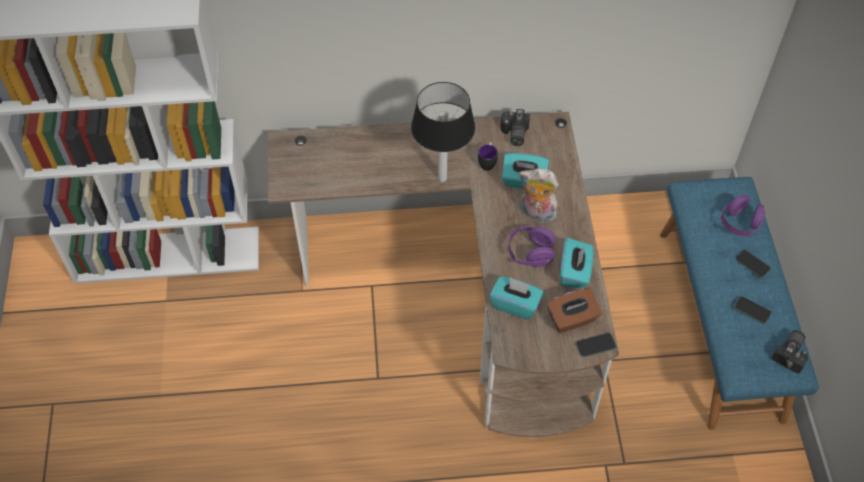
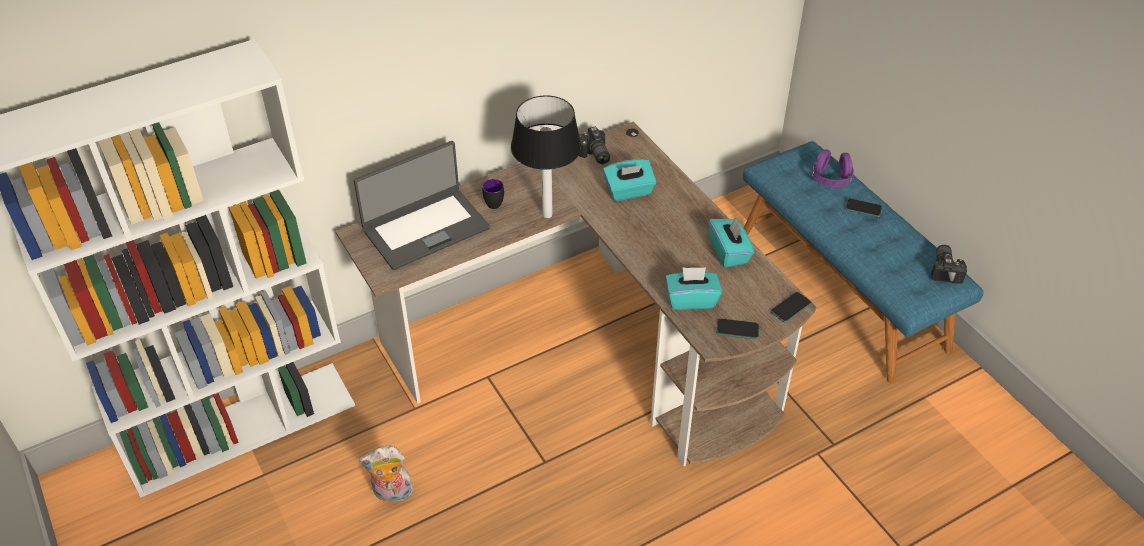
camera: 25 degrees left, 10 degrees down
mug [478,142,498,171] -> mug moved to [482,178,504,209]
purple headphones [506,226,556,267] -> none
plush toy [519,168,558,223] -> plush toy moved to [359,446,413,505]
brown tissue box [547,287,602,333] -> none
phone [734,296,772,324] -> phone moved to [716,319,759,339]
none -> laptop [354,141,490,270]

